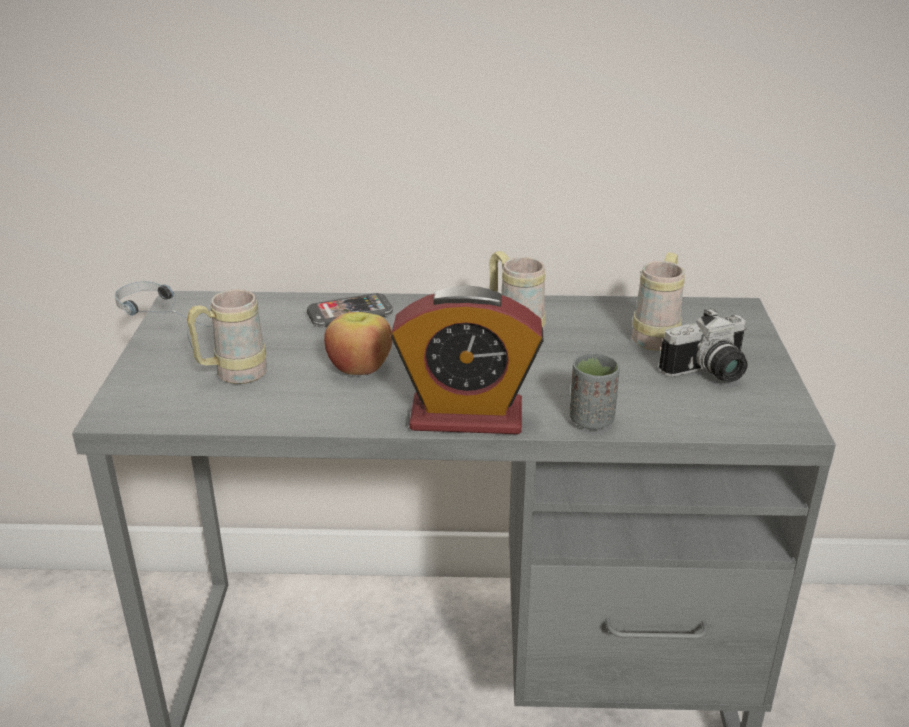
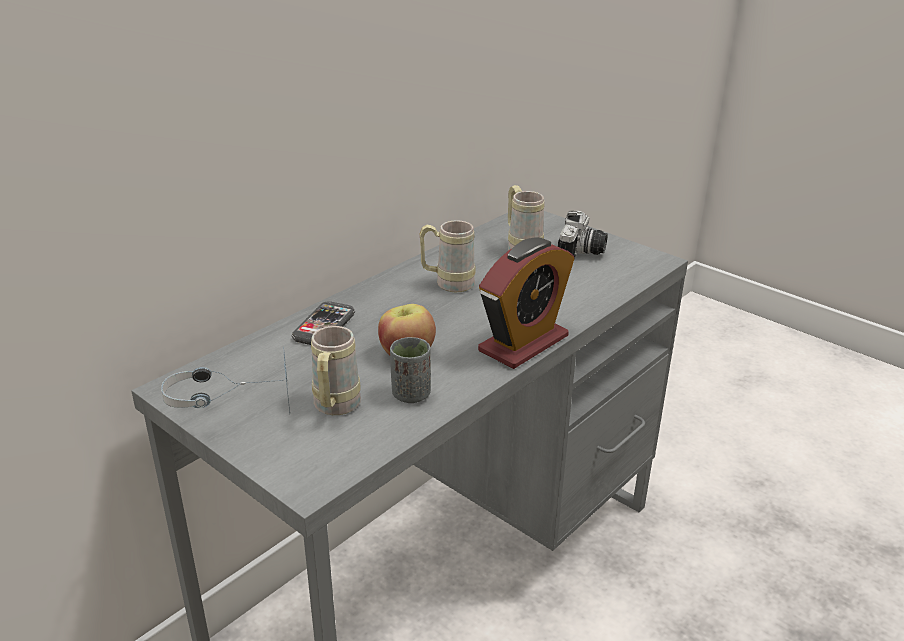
camera: 50 degrees left, 0 degrees up
grey cup [570,353,620,430] -> grey cup moved to [390,337,431,403]

